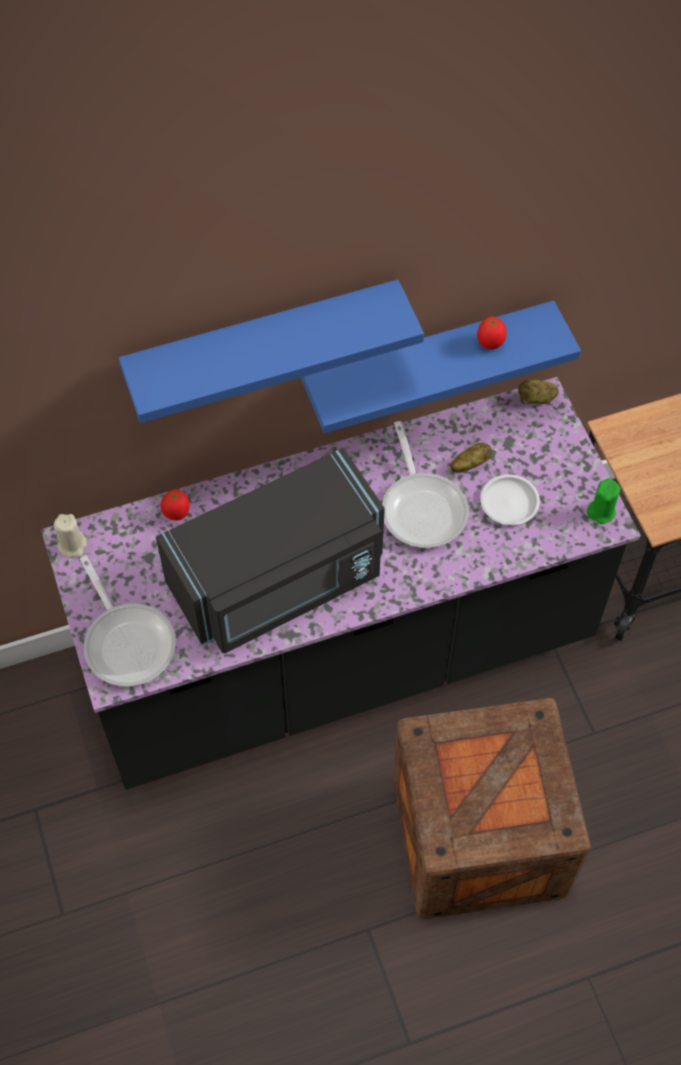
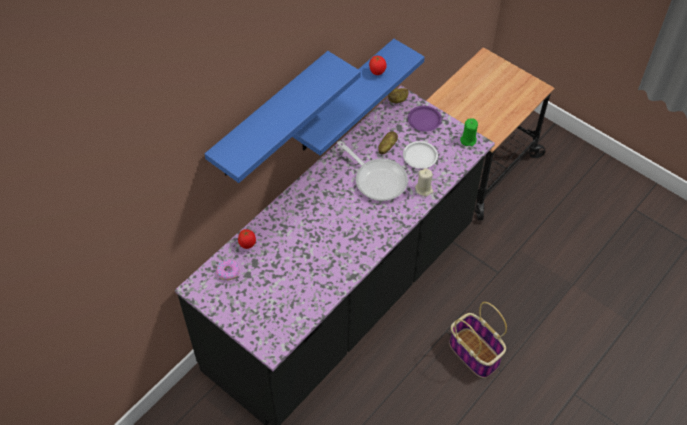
camera: 30 degrees left, 5 degrees down
beige candle [54,514,87,558] -> beige candle moved to [415,168,434,197]
frying pan [80,556,176,686] -> none
black microwave [156,448,385,653] -> none
crate [393,698,591,919] -> basket [449,302,507,378]
none -> donut [216,260,240,281]
none -> purple plate [408,106,442,132]

